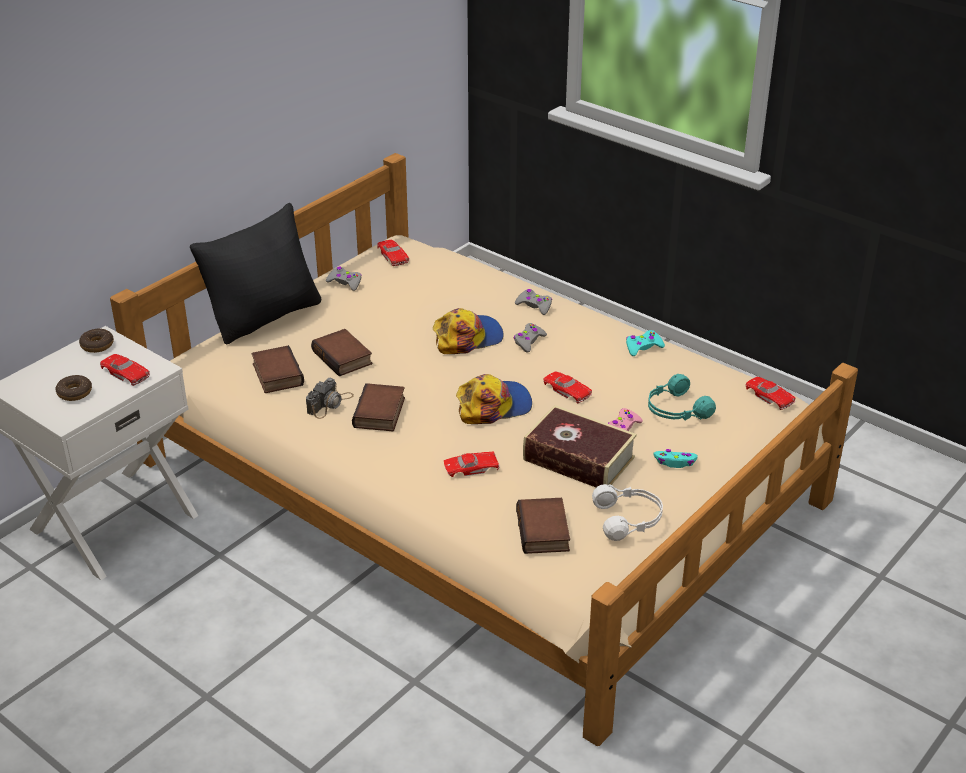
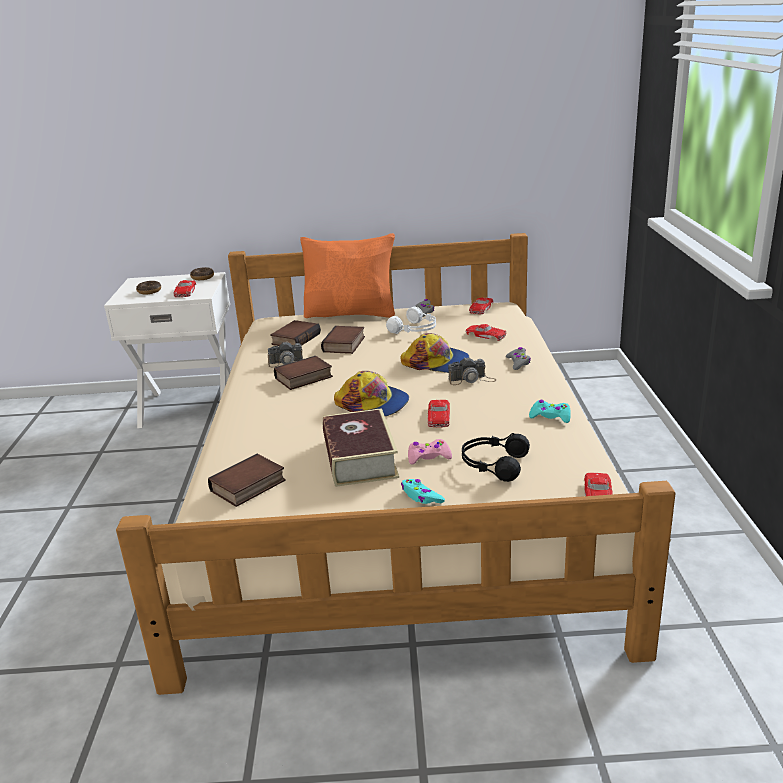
camera: 50 degrees right, 10 degrees down
black pillow [190,203,321,344] -> orange pillow [300,233,395,318]
red toy car [444,452,500,477] -> red toy car moved to [466,324,507,341]
grey game controller [514,323,547,353] -> camera [448,357,496,385]
white headphones [592,484,663,541] -> white headphones moved to [386,306,436,334]
turquoise headphones [648,374,716,421] -> black headphones [462,433,530,482]

